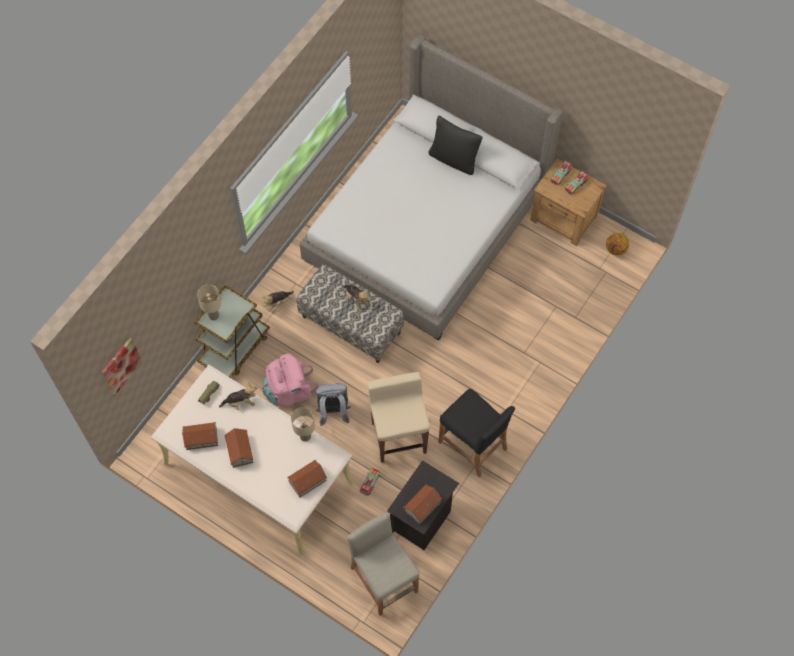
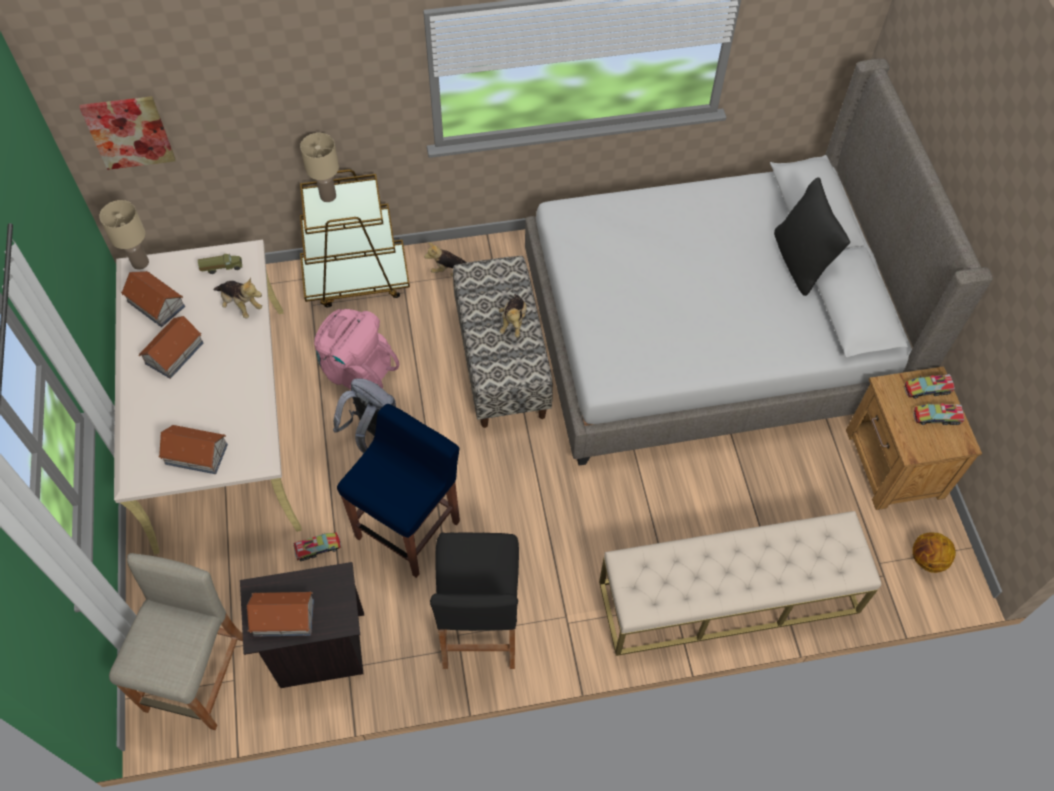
camera: 45 degrees right, 5 degrees down
beige table lamp [291,407,315,442] -> beige table lamp moved to [99,200,149,270]
beige stool [367,372,430,463] -> blue stool [337,404,460,578]
none -> beige bench [599,511,881,656]

